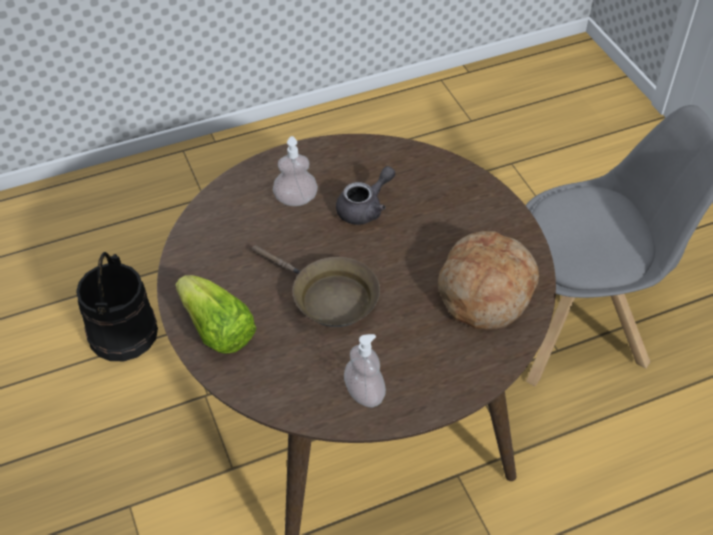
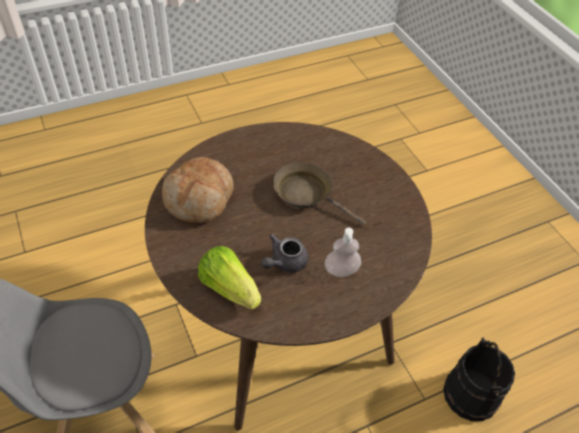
camera: 175 degrees right, 0 degrees up
lettuce [176,275,256,354] -> lettuce moved to [198,246,261,309]
soap dispenser [344,334,386,407] -> none

